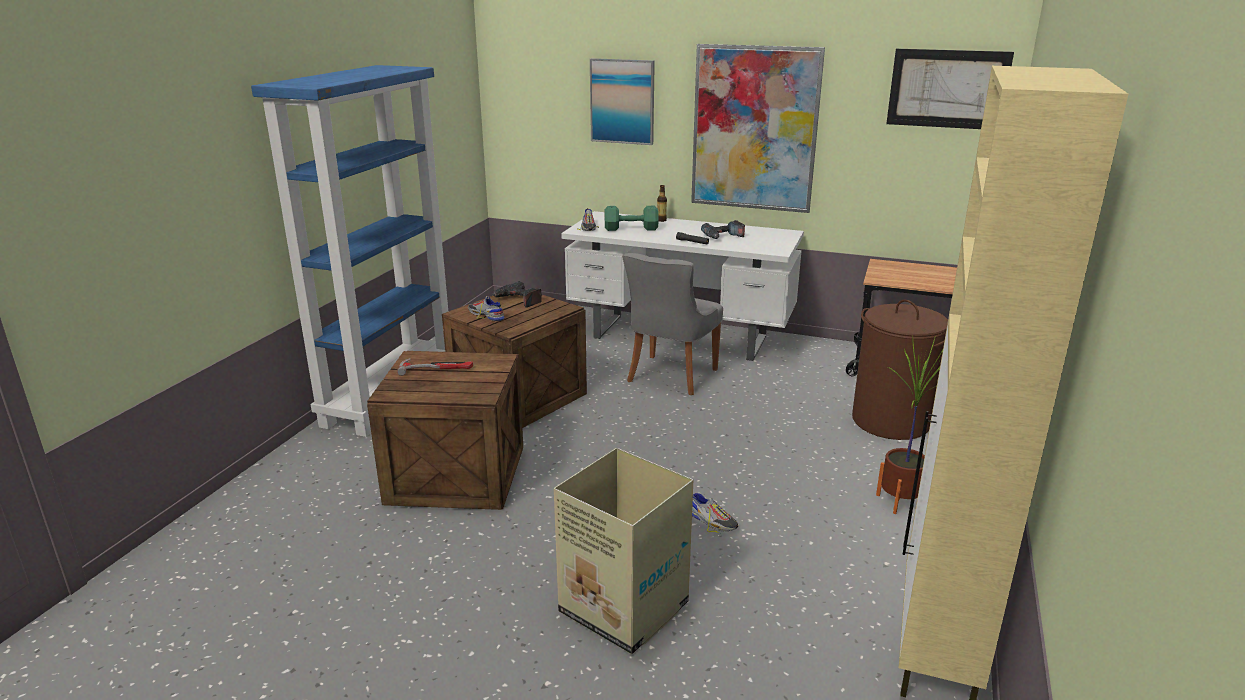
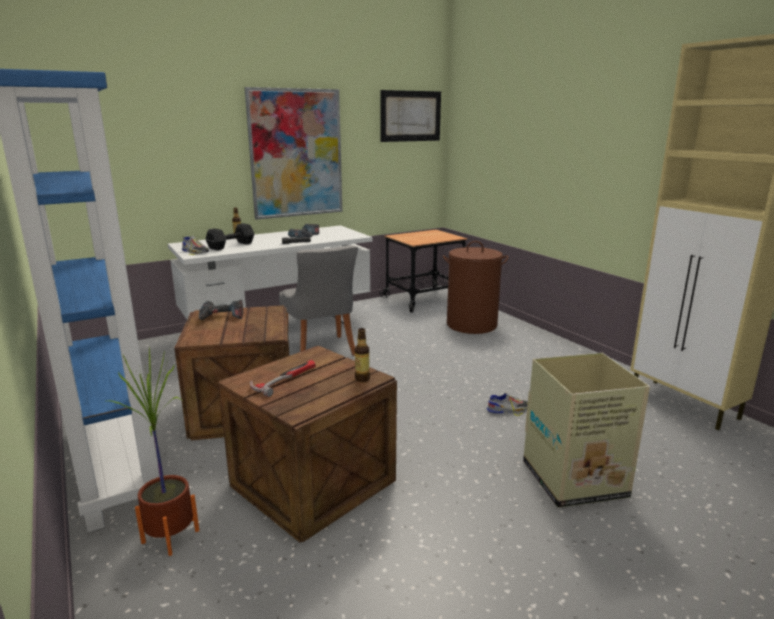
camera: 50 degrees left, 5 degrees down
shoe [468,296,505,321] -> none
picture [590,58,655,145] -> none
green dumbbell [605,206,659,231] -> black dumbbell [206,223,254,250]
potted plant [876,335,943,514] -> potted plant moved to [110,348,199,556]
none -> bottle [355,328,370,382]

